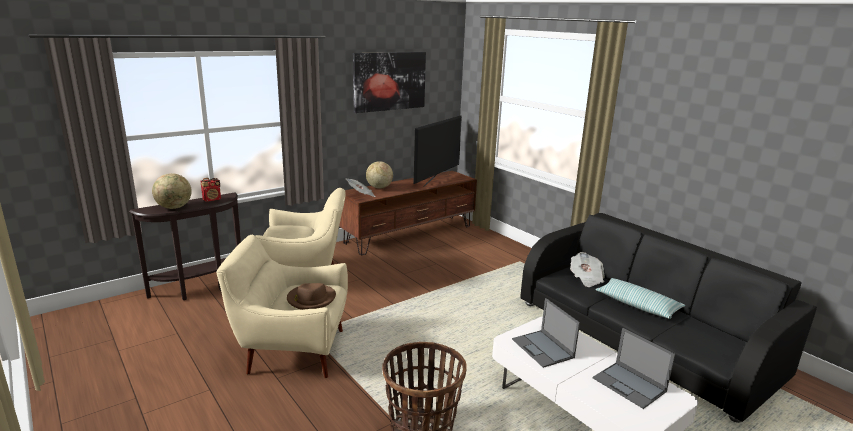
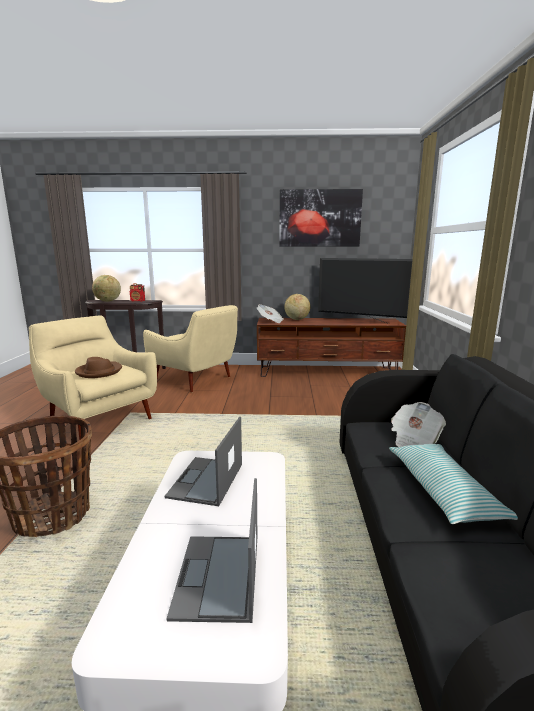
camera: 40 degrees right, 5 degrees down
television [414,116,462,187] -> television turned 45 degrees clockwise [318,258,413,324]

